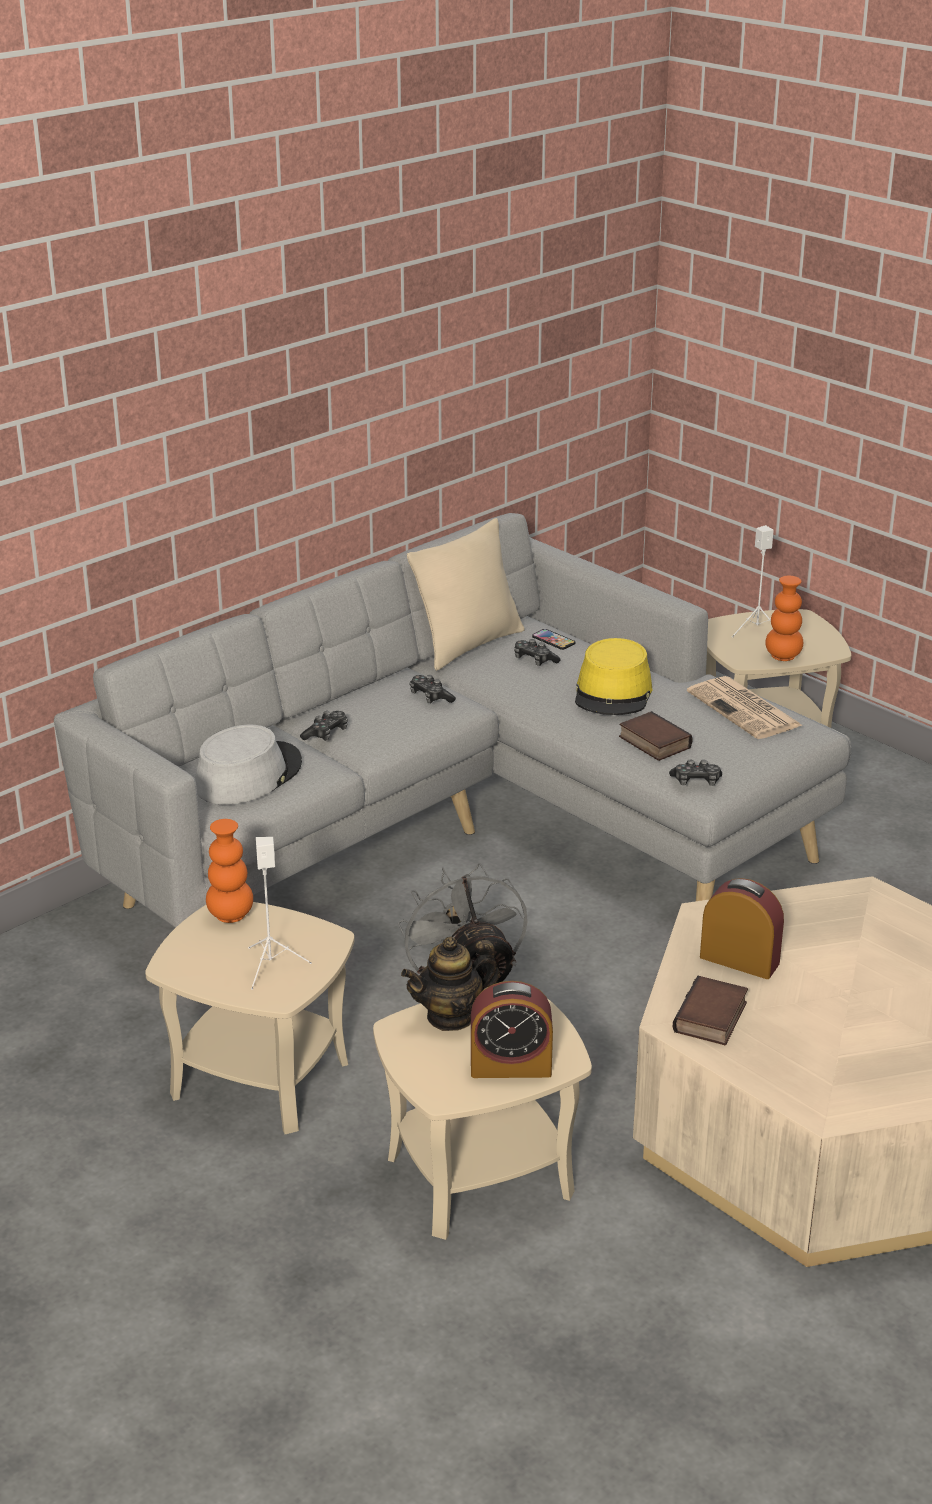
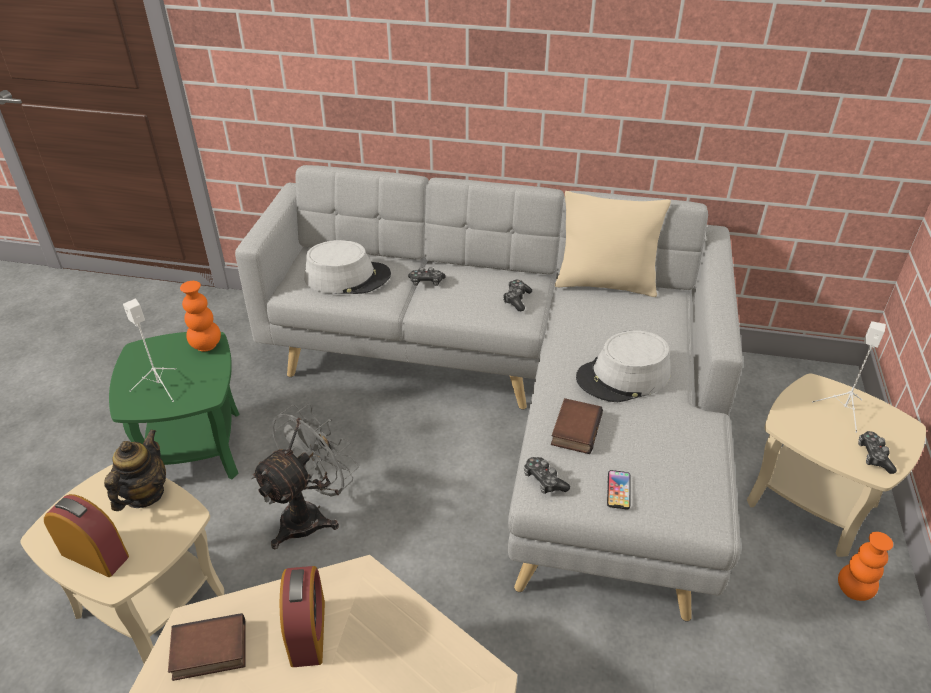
camera: 55 degrees right, 10 degrees up
beige side table [145,902,355,1134] -> green side table [109,332,240,480]
teapot [401,937,500,1031] -> teapot turned 75 degrees clockwise [104,429,166,511]
alarm clock [471,981,553,1078] -> alarm clock turned 150 degrees clockwise [44,494,129,577]
game controller [514,639,560,666] -> game controller moved to [858,431,897,474]
phone [532,629,575,650] -> phone moved to [607,470,631,509]
yellow hat [575,638,653,715] -> grey hat [576,330,671,402]
newspaper [687,676,803,739] -> none
orange vase [765,576,803,661] -> orange vase moved to [838,532,893,601]

